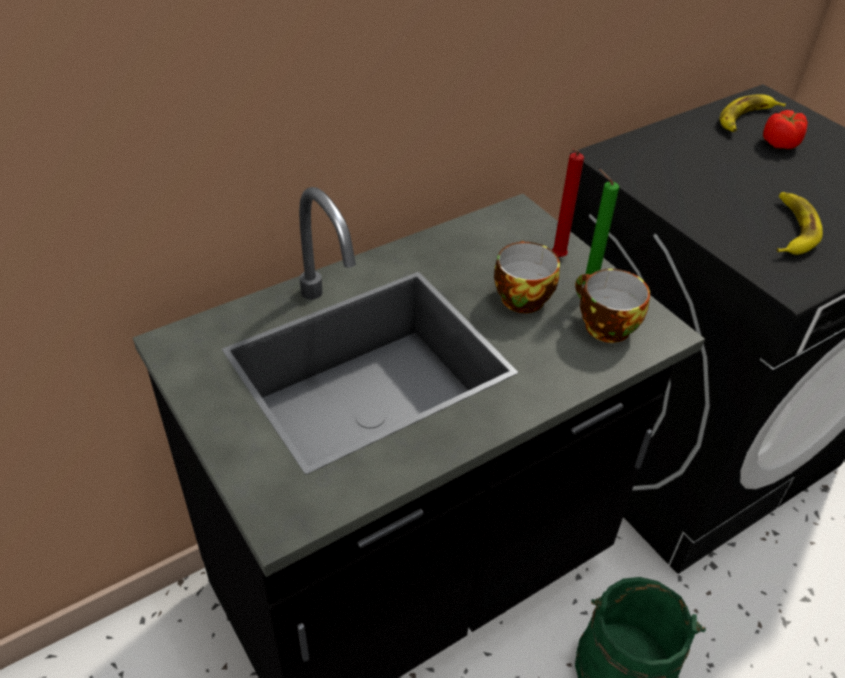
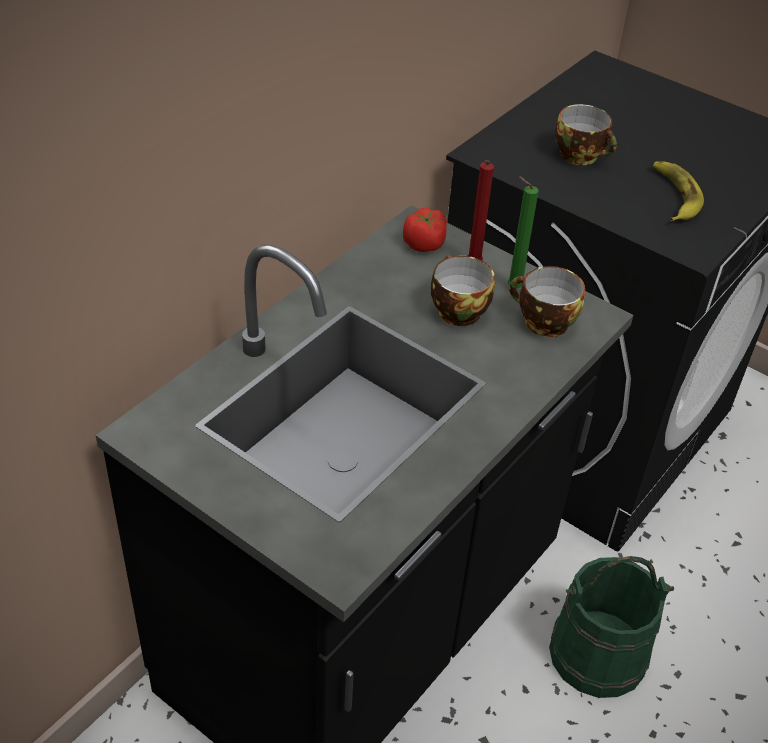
camera: 20 degrees left, 0 degrees up
banana [720,94,786,132] -> none
tomato [763,110,808,149] -> tomato moved to [403,208,447,252]
none -> cup [555,104,617,165]

